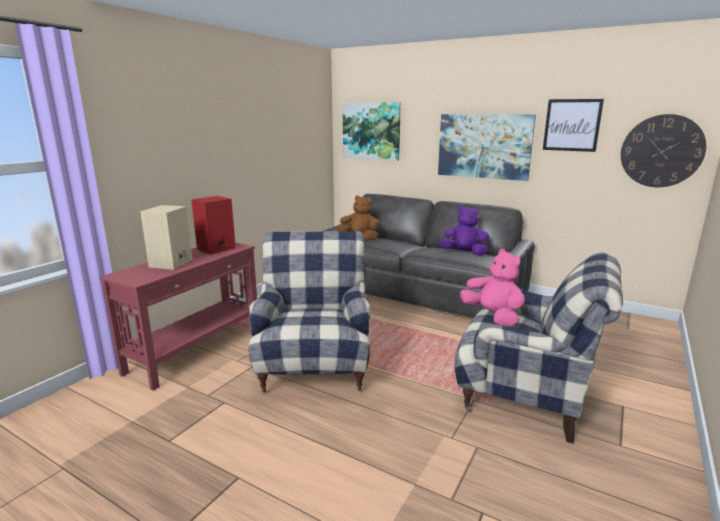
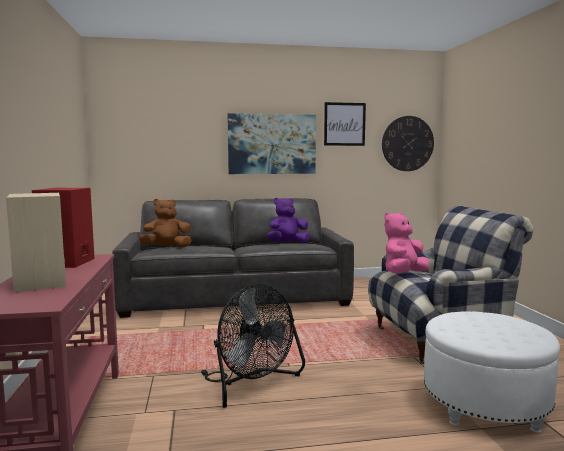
camera: 40 degrees left, 10 degrees down
armchair [249,231,370,393] -> black fan [201,284,305,408]
picture [343,102,401,161] -> none
pink plush toy [460,249,525,327] -> pink plush toy turned 60 degrees counterclockwise [385,213,429,273]
none -> white ottoman [424,312,560,433]

